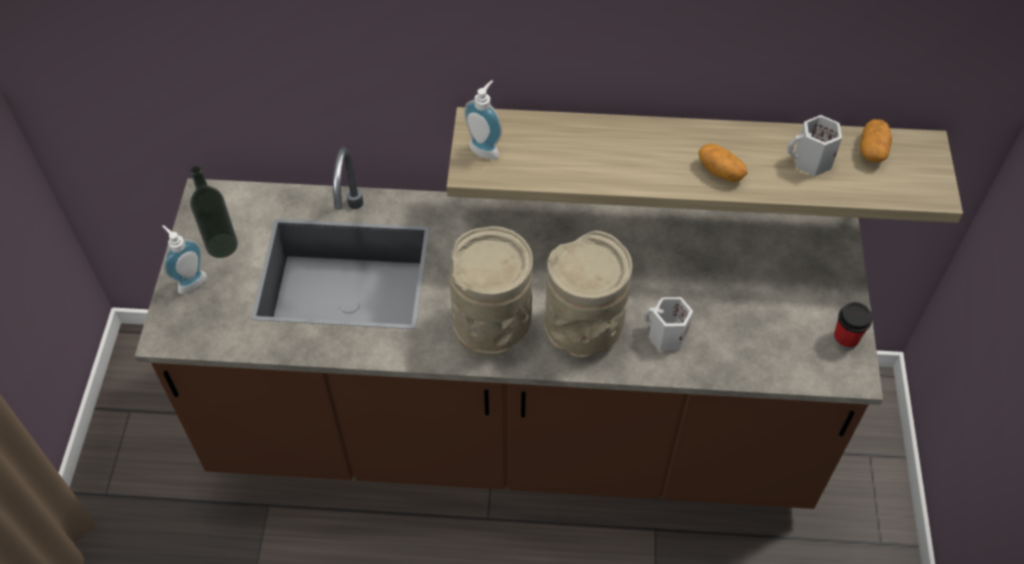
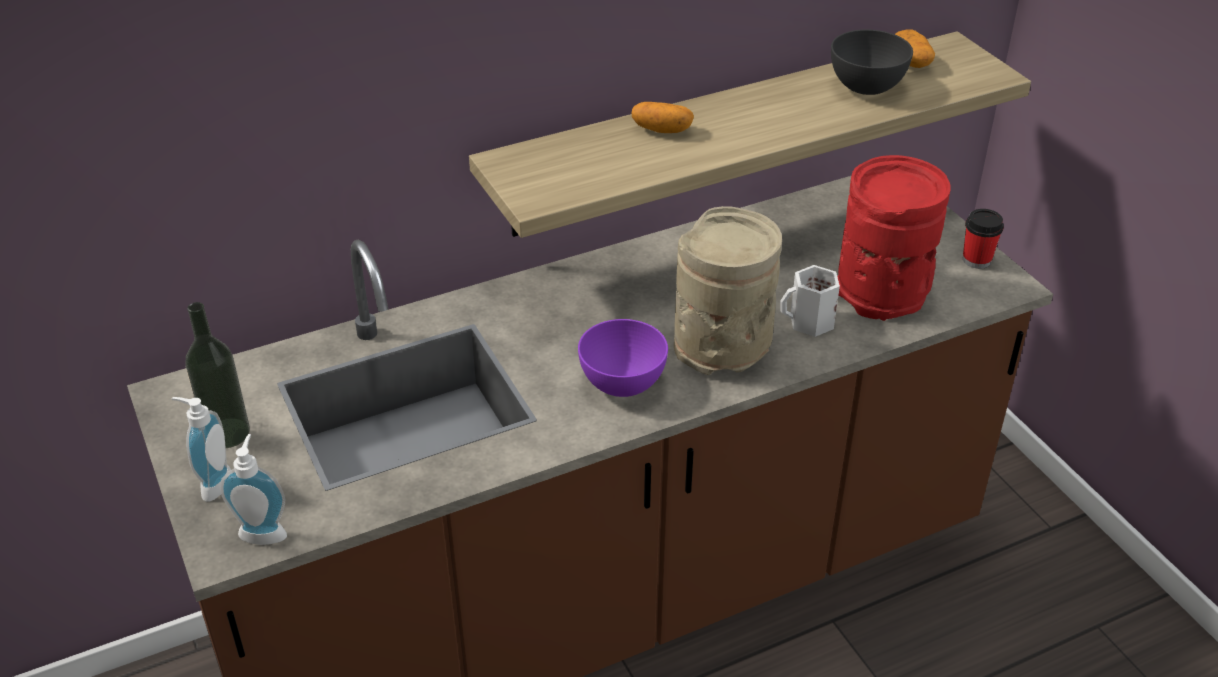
camera: 30 degrees left, 15 degrees down
beige vase [449,226,533,356] -> purple bowl [578,319,668,397]
soap dispenser [464,80,502,160] -> soap dispenser moved to [220,434,287,545]
potato [699,144,748,182] -> potato moved to [632,102,694,133]
white mug [787,115,842,176] -> grey bowl [831,30,913,95]
none -> red vase [838,155,951,321]

